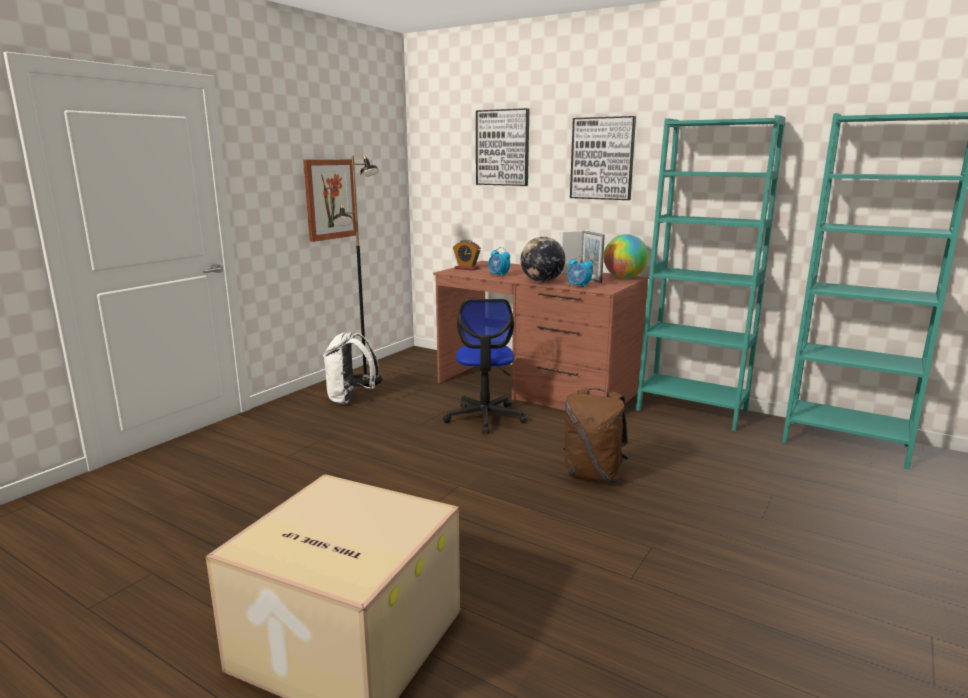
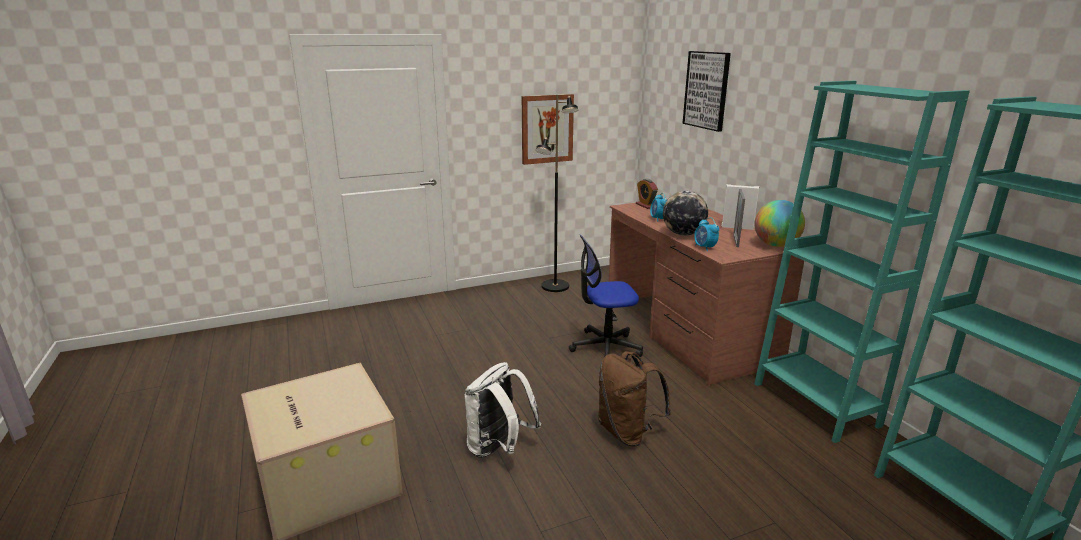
camera: 35 degrees right, 5 degrees up
white backpack [323,331,379,405] -> white backpack moved to [465,362,541,458]
office chair [443,299,528,434] -> office chair turned 45 degrees clockwise [569,234,643,357]
picture [570,116,636,200] -> none

